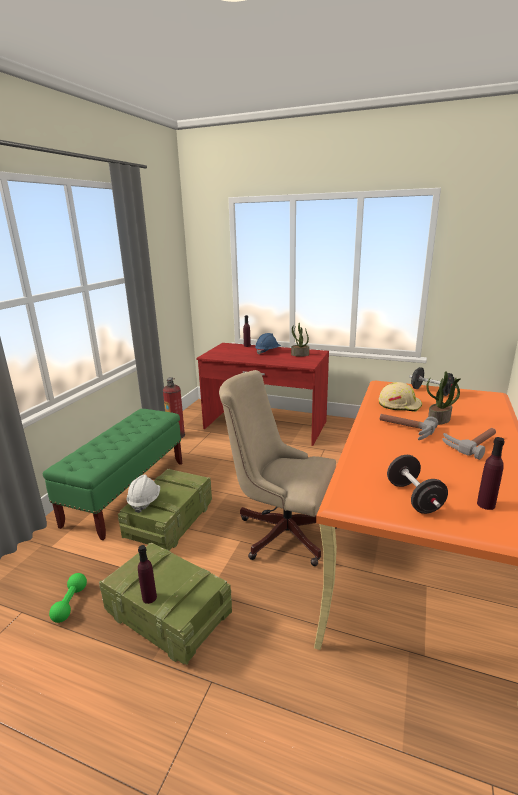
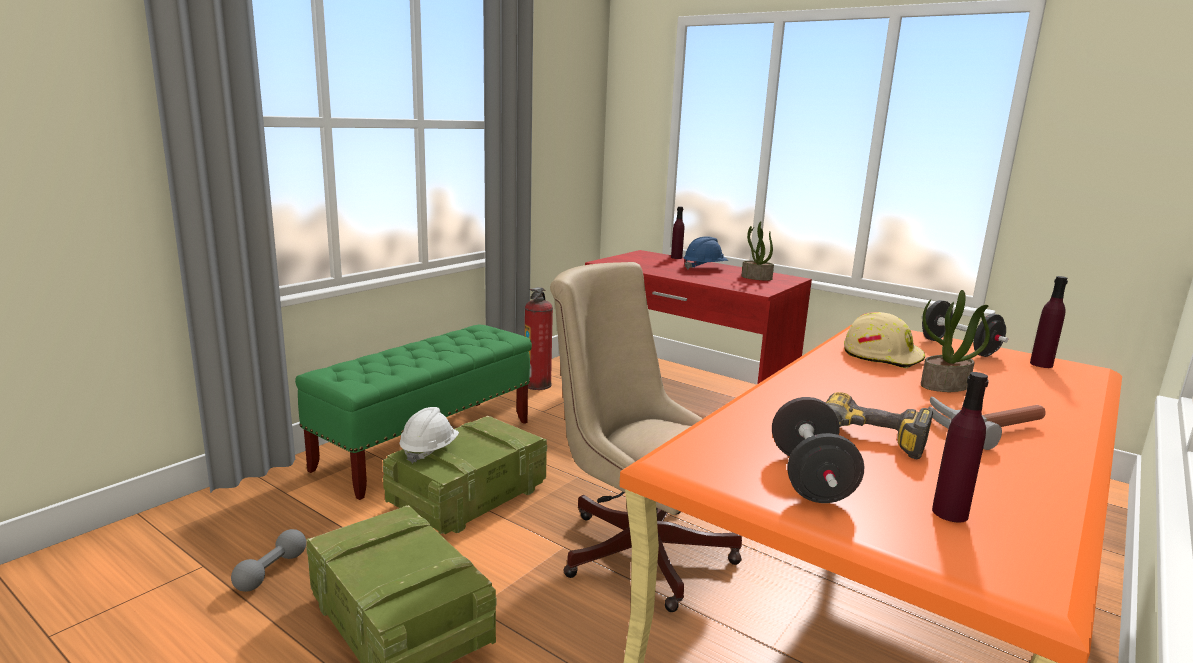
camera: 15 degrees right, 5 degrees down
green dumbbell [49,573,87,623] -> grey dumbbell [231,529,306,592]
purple bottle [138,545,157,604] -> purple bottle moved to [1030,276,1068,368]
hammer [380,414,438,440] -> none
none -> power drill [825,392,933,459]

